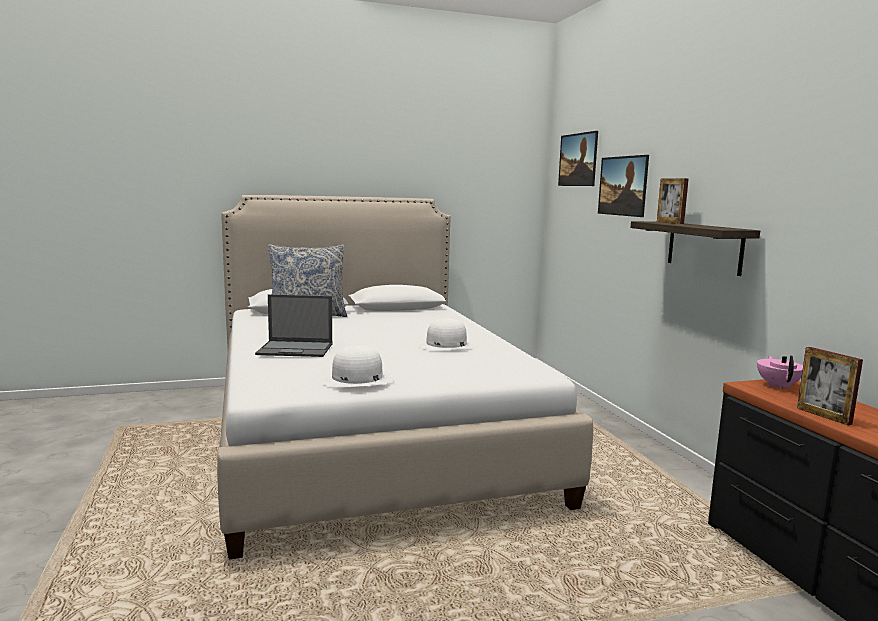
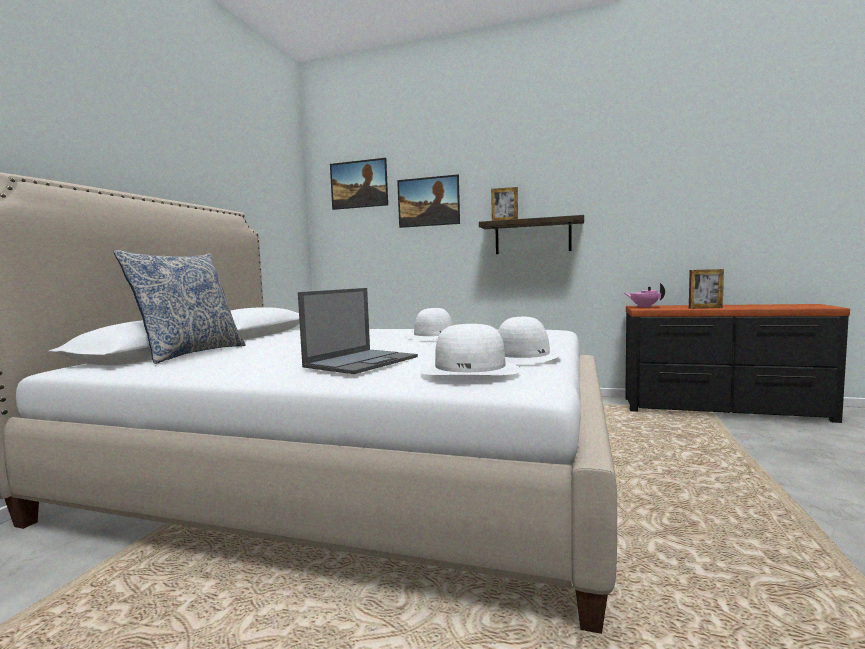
camera: 55 degrees left, 5 degrees down
none -> white hat [420,324,521,375]

